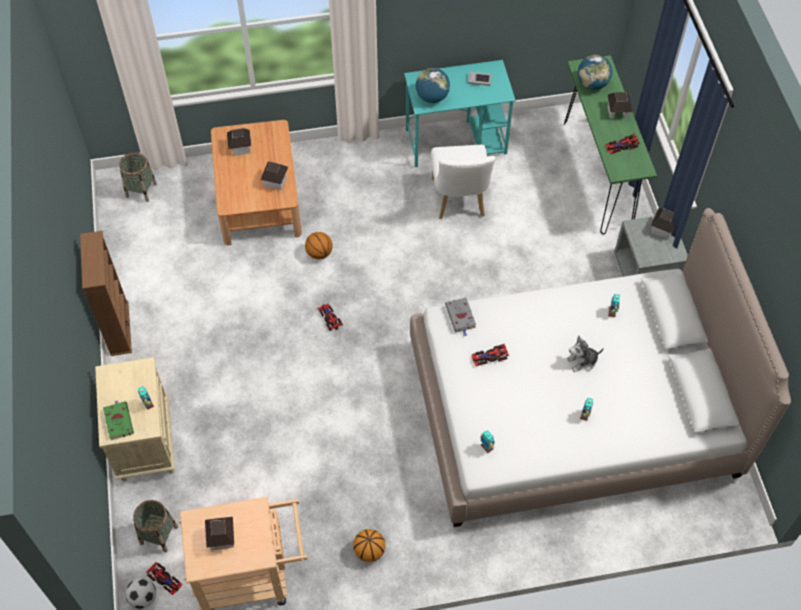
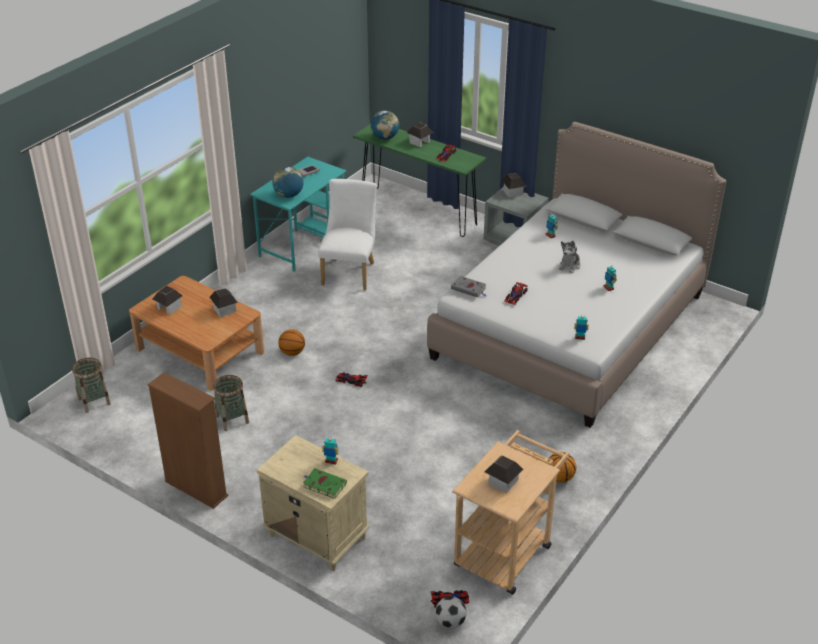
camera: 45 degrees left, 20 degrees down
basket [133,500,178,552] -> basket moved to [213,375,249,431]
white chair [431,145,496,219] -> white chair turned 120 degrees counterclockwise [318,179,377,290]

